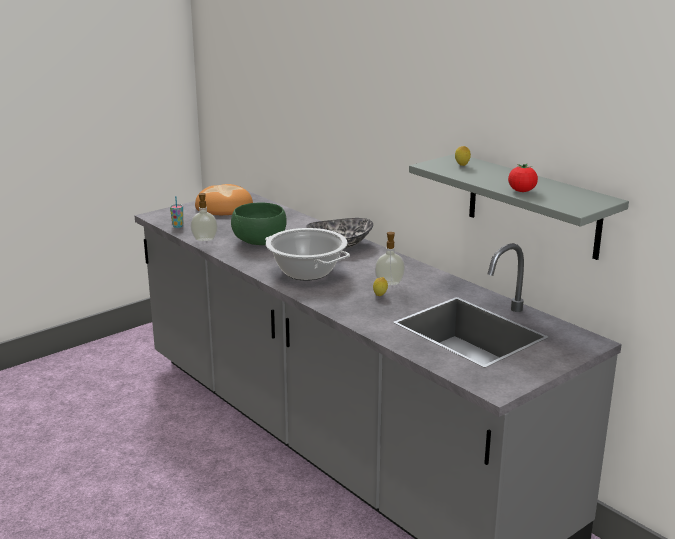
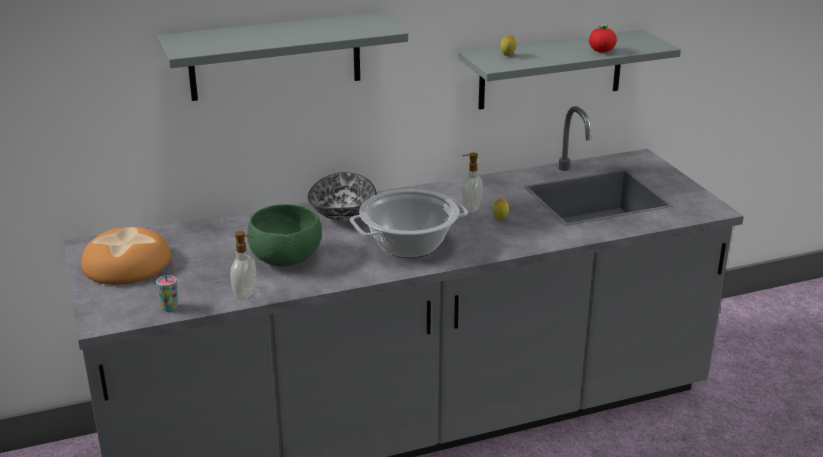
camera: 70 degrees left, 5 degrees up
none -> grey shelf [157,12,408,101]

